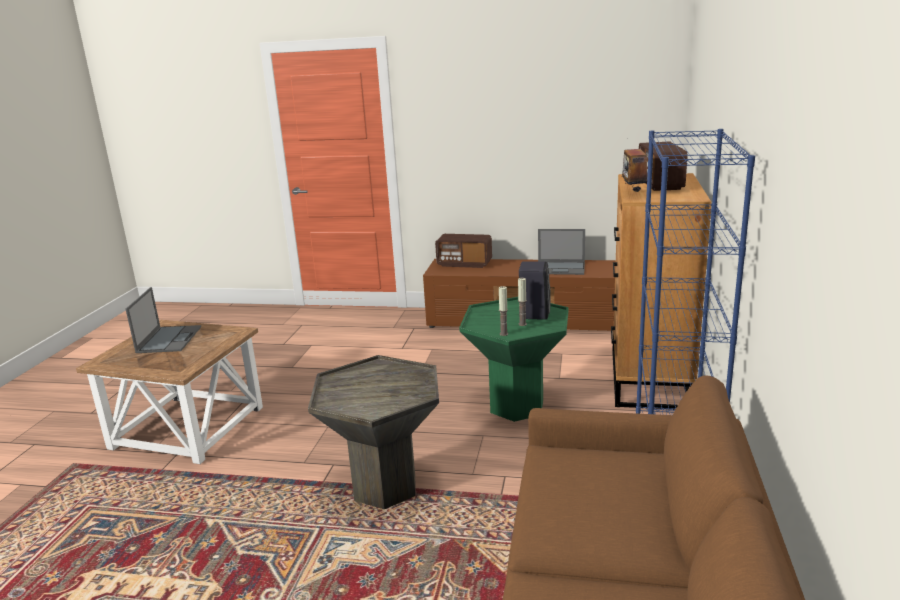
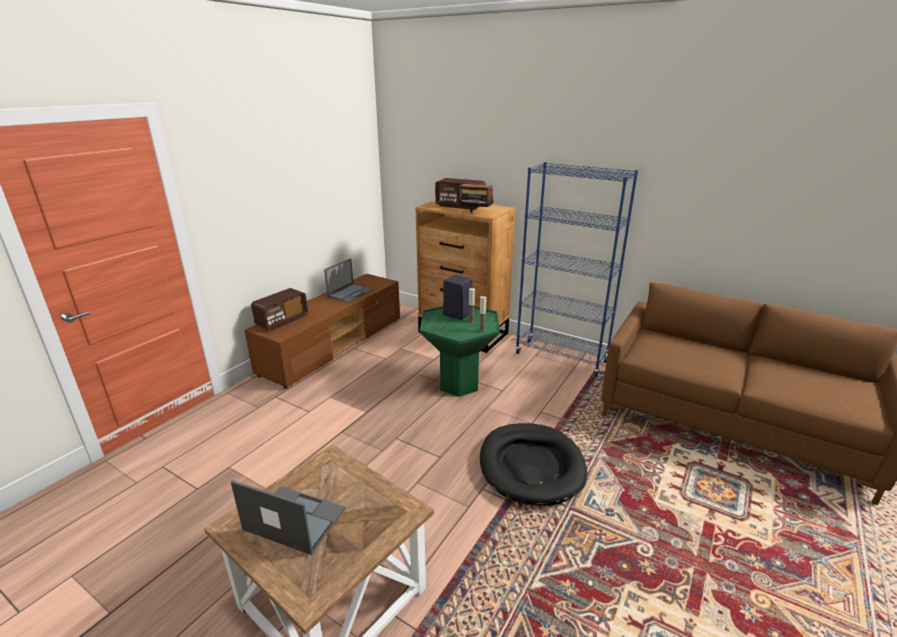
camera: 70 degrees left, 5 degrees up
grey side table [308,355,439,509] -> black dog bed [480,423,587,506]

